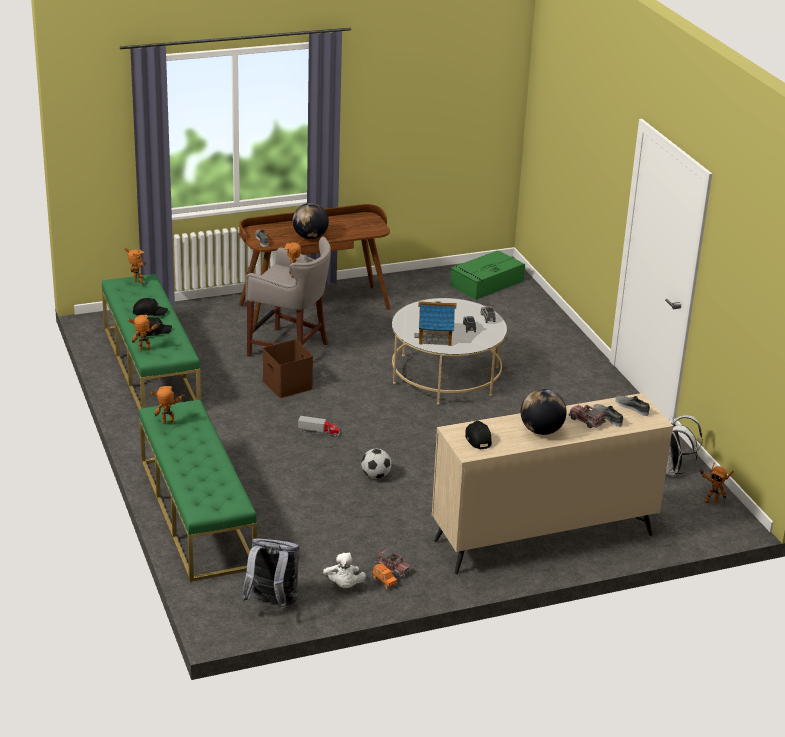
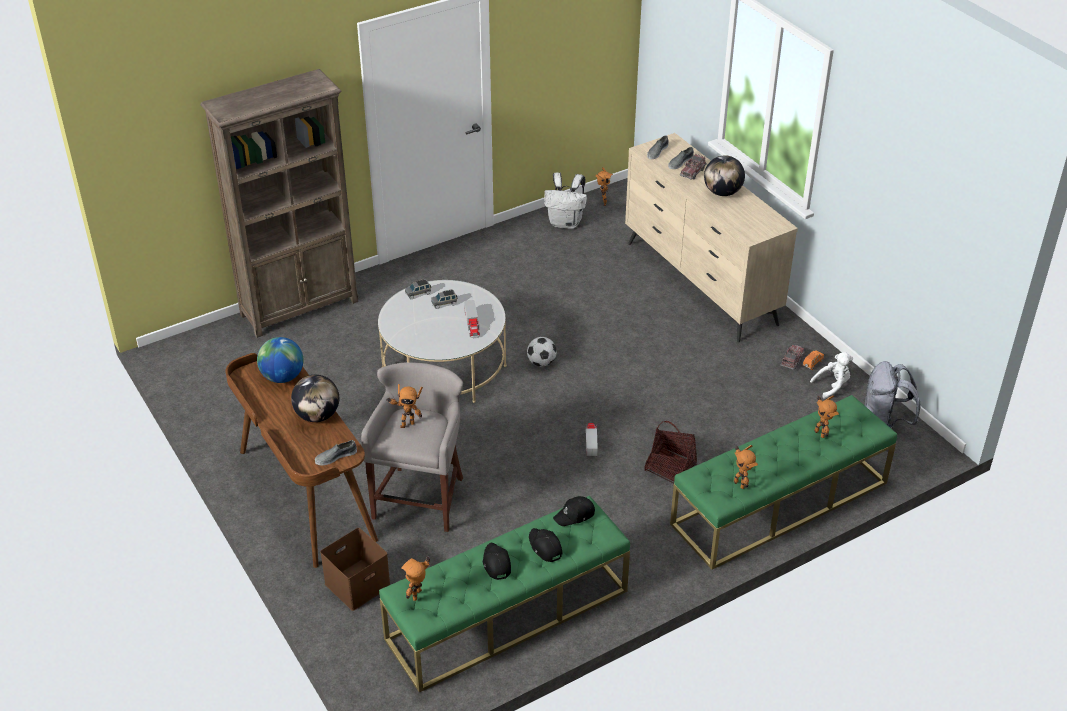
camera: 100 degrees left, 10 degrees up
toy robot [128,315,160,351] -> toy robot moved to [814,395,839,438]
brown storage box [263,340,313,398] -> brown storage box moved to [320,528,390,611]
football [361,449,392,479] -> football moved to [527,337,557,367]
toy house [414,301,456,346] -> toy truck [464,300,480,338]
green storage box [450,250,525,300] -> none
black cap [465,421,492,449] -> black cap moved to [553,496,595,526]
none -> brown bookcase [200,69,358,338]
none -> globe [257,337,303,383]
none -> basket [644,421,697,484]

